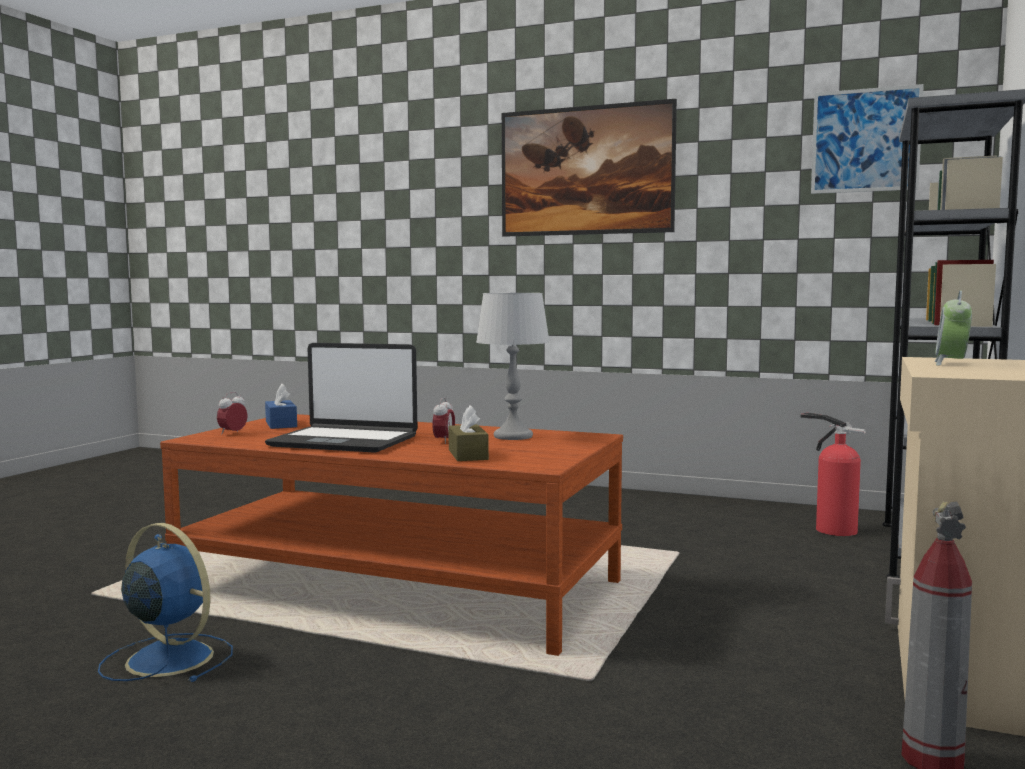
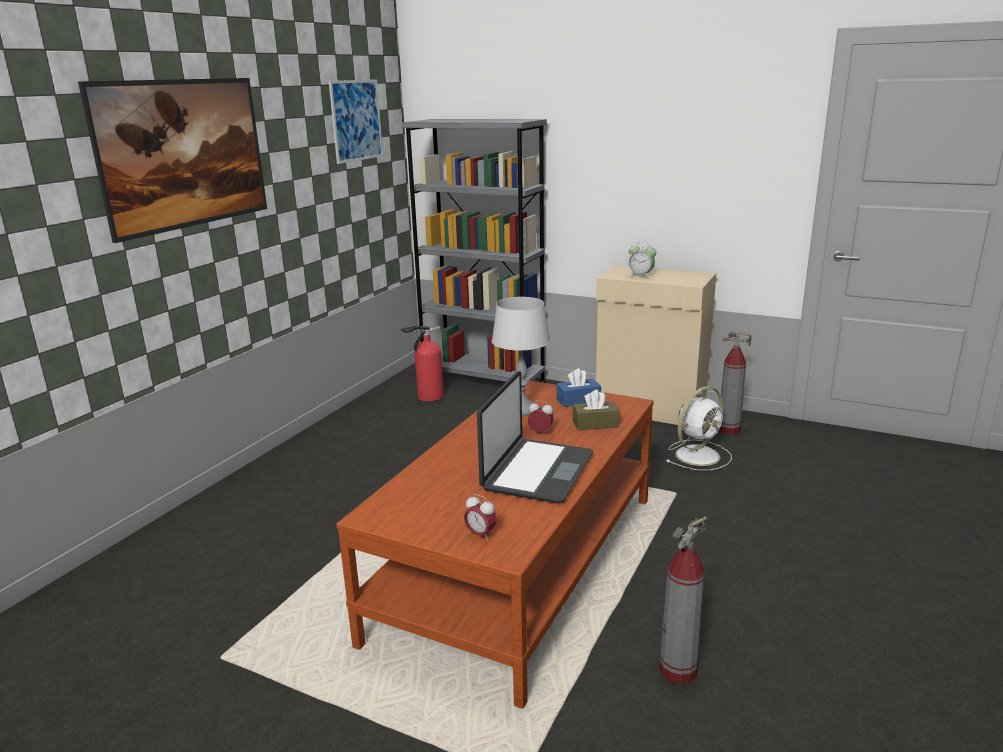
camera: 85 degrees left, 15 degrees up
blue fan [98,523,233,682] -> fire extinguisher [659,517,707,684]
blue tissue box [265,384,297,429] -> blue tissue box moved to [556,368,601,407]
none -> white fan [666,386,732,471]

